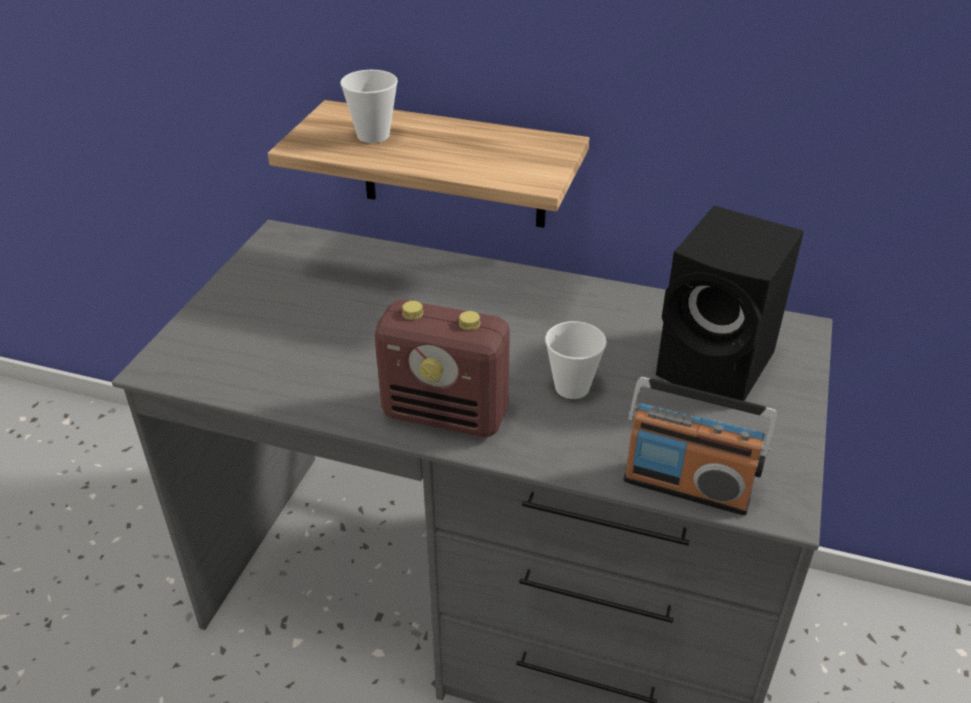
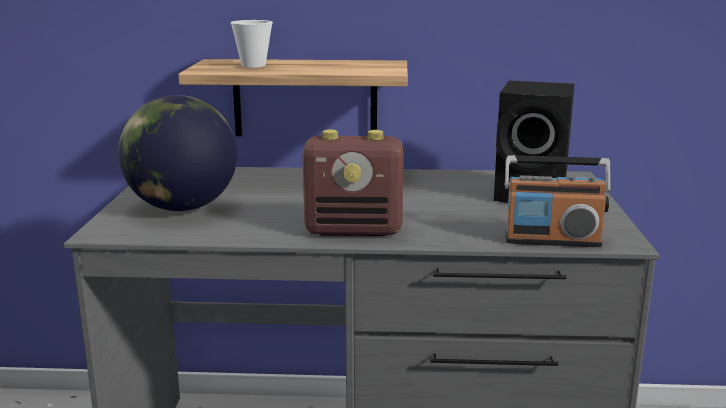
camera: 15 degrees left, 20 degrees down
cup [545,321,607,399] -> none
none -> globe [118,95,237,211]

